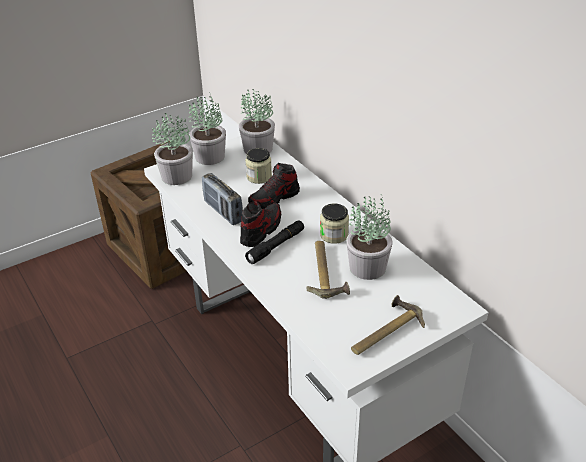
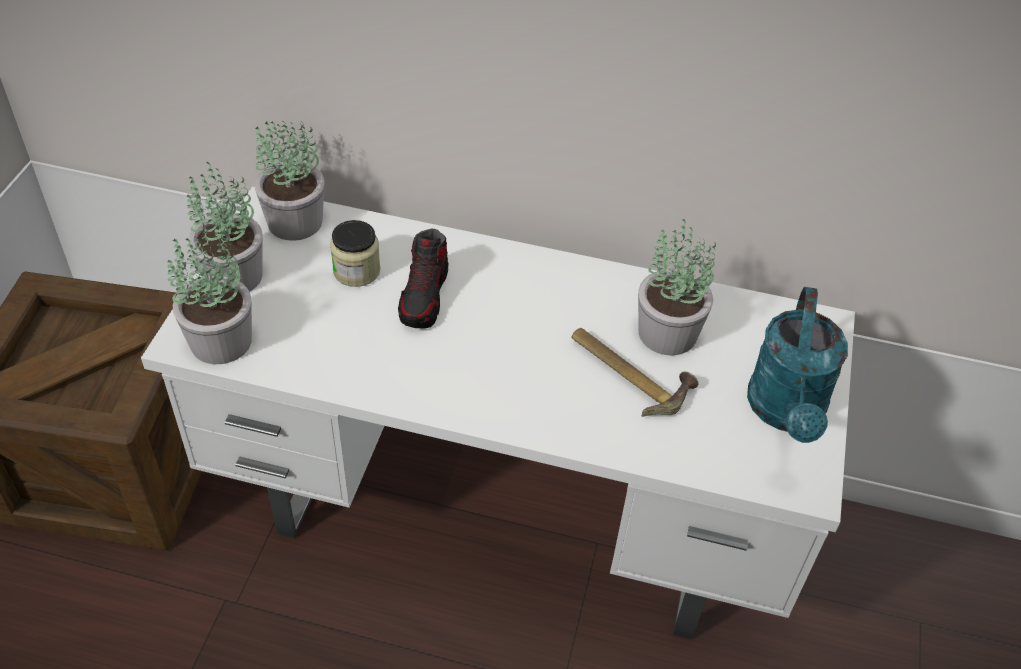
camera: 45 degrees left, 10 degrees up
radio [202,173,243,225] -> none
shoe [240,201,281,247] -> none
black flashlight [245,220,304,264] -> none
jar [320,204,349,244] -> none
hammer [351,295,425,355] -> turquoise watering can [747,287,848,443]

